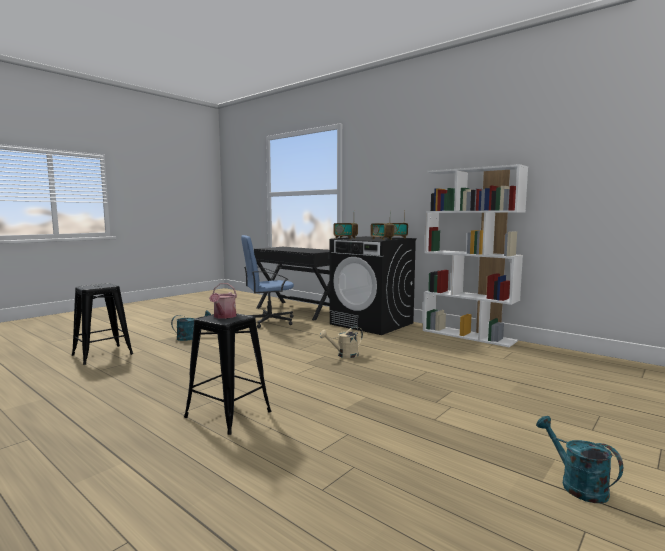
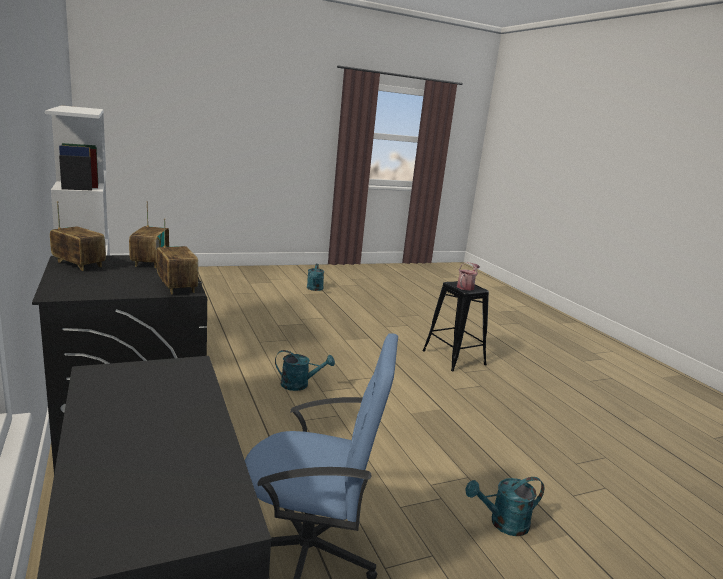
camera: 155 degrees left, 10 degrees up
black stool [72,283,133,365] -> none
beige watering can [320,326,363,358] -> turquoise watering can [275,350,335,391]

